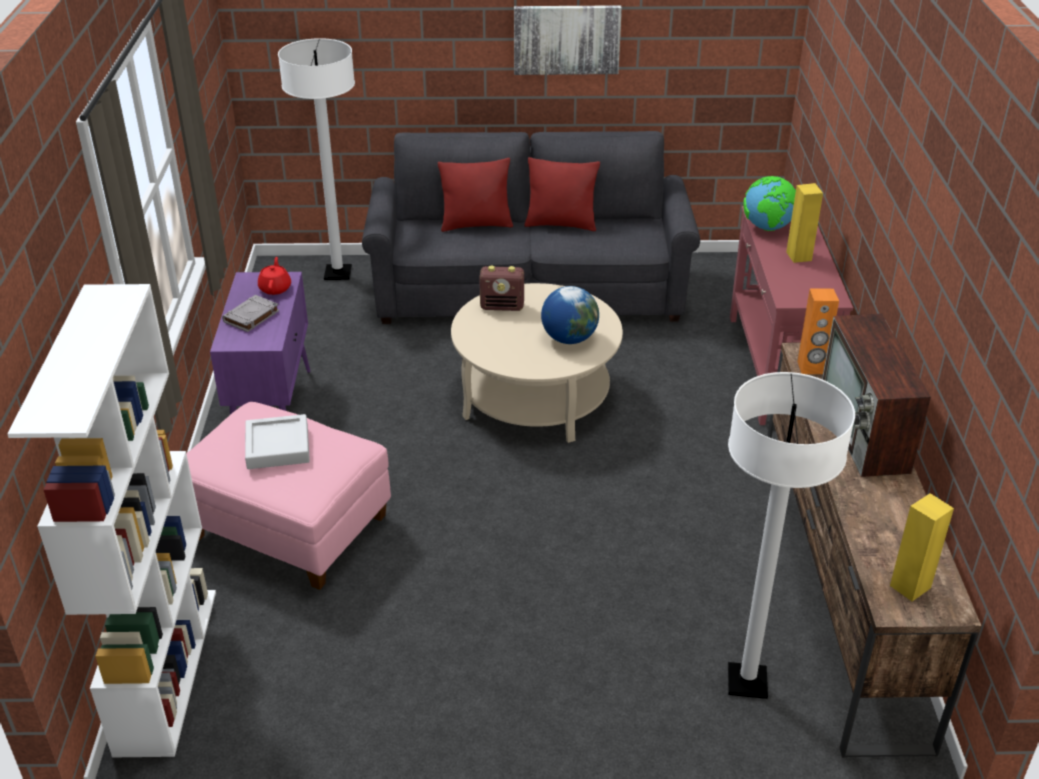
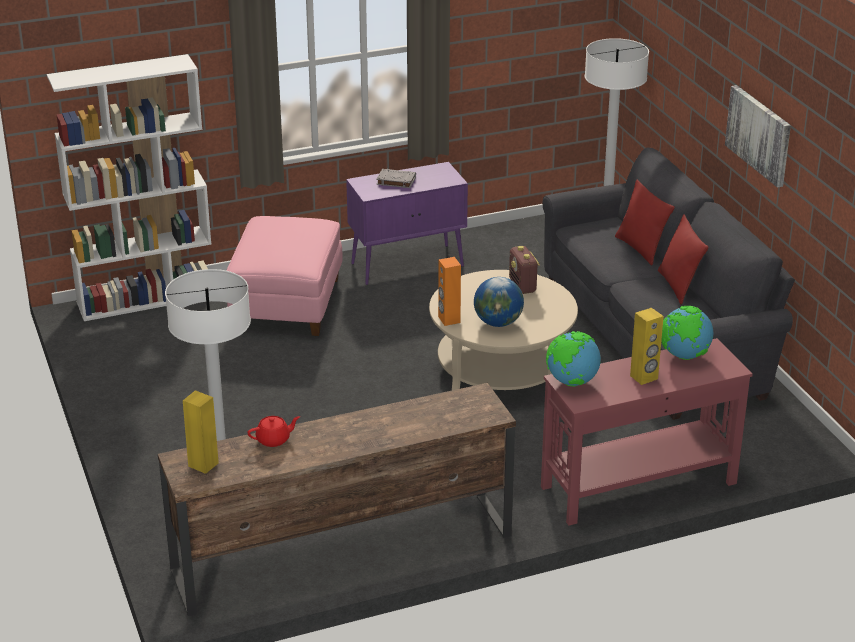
camera: 70 degrees right, 5 degrees down
grey tray [245,414,310,469] -> none
red teapot [258,257,291,295] -> red teapot moved to [247,416,300,447]
orange speaker [797,289,839,374] -> orange speaker moved to [438,257,461,326]
television [822,314,931,477] -> none
none -> globe [546,331,601,386]

